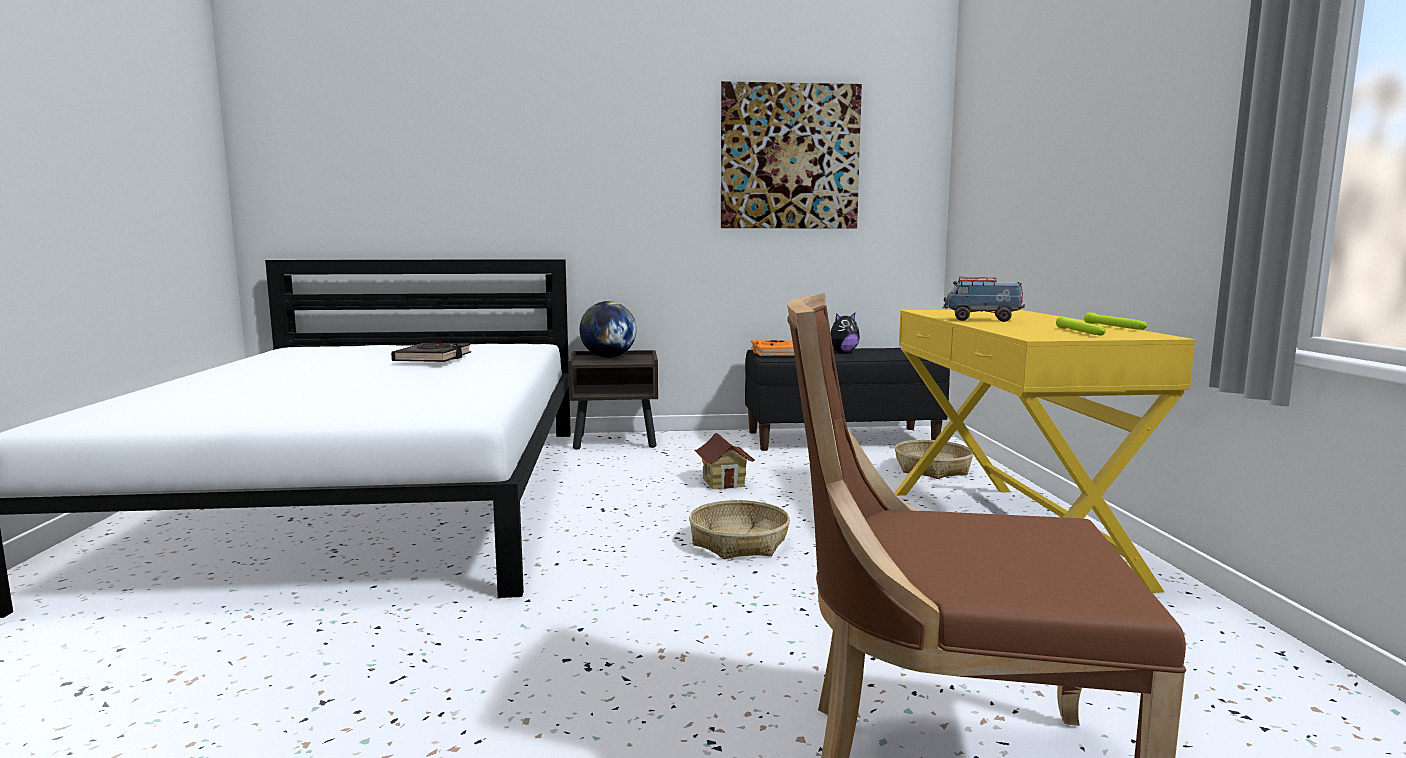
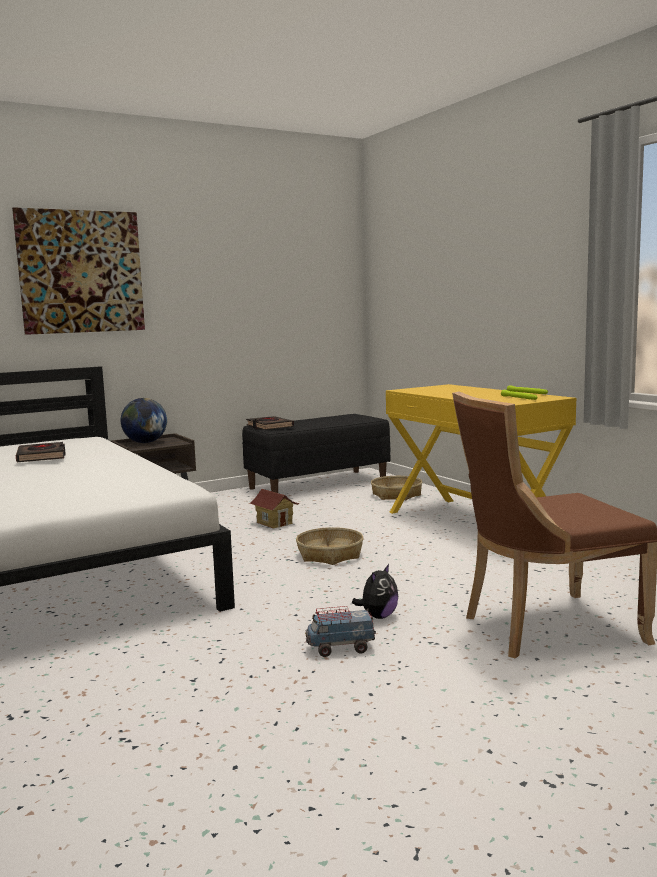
camera: 25 degrees left, 0 degrees up
picture [721,81,862,228] -> picture moved to [12,207,145,335]
orange book [751,340,794,356] -> black book [246,416,294,430]
plush toy [831,313,860,353] -> plush toy moved to [352,564,398,619]
toy truck [942,277,1025,322] -> toy truck moved to [305,606,376,657]

